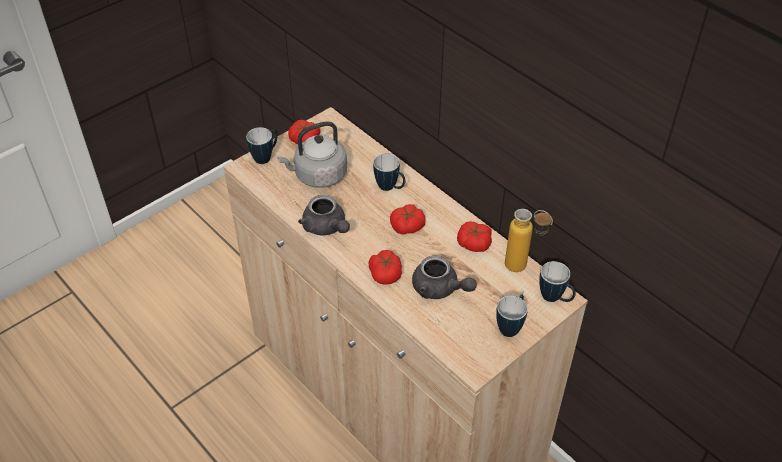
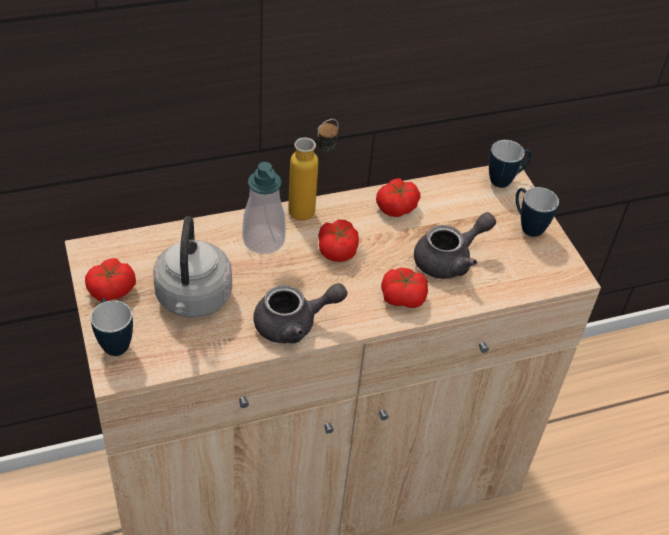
camera: 70 degrees left, 0 degrees up
mug [373,153,406,191] -> soap dispenser [243,162,286,254]
bottle [505,209,553,272] -> bottle moved to [288,119,339,221]

